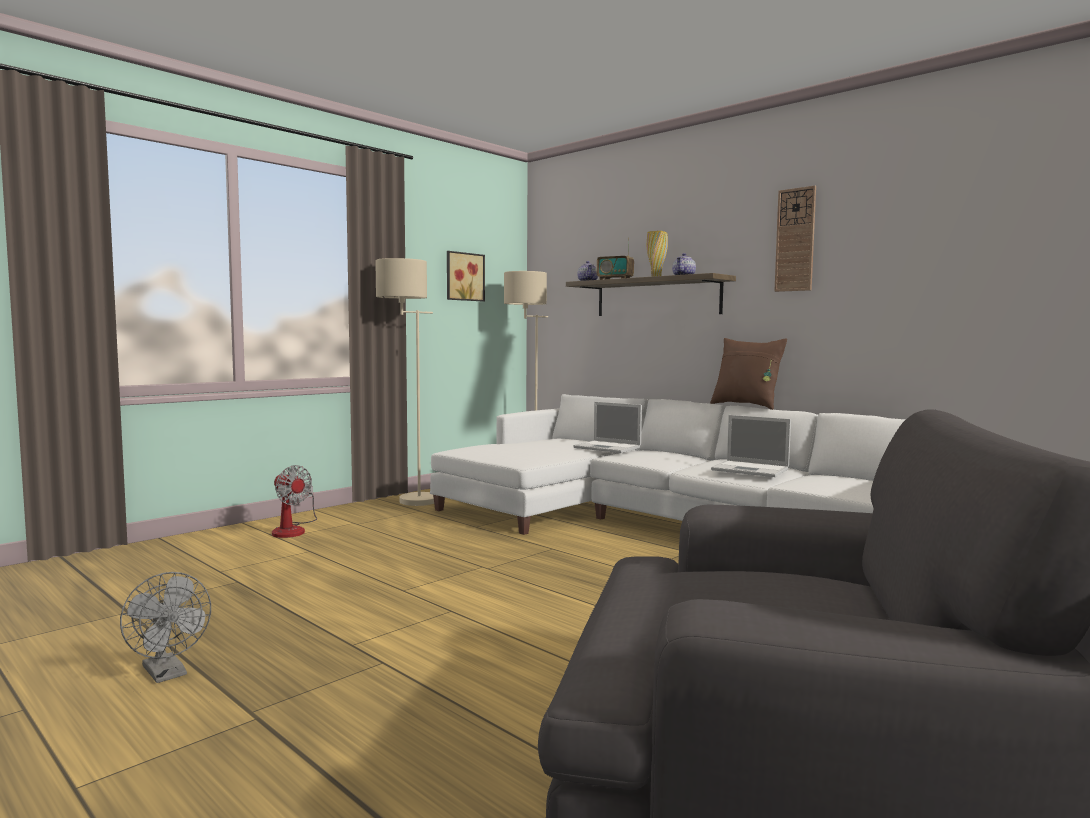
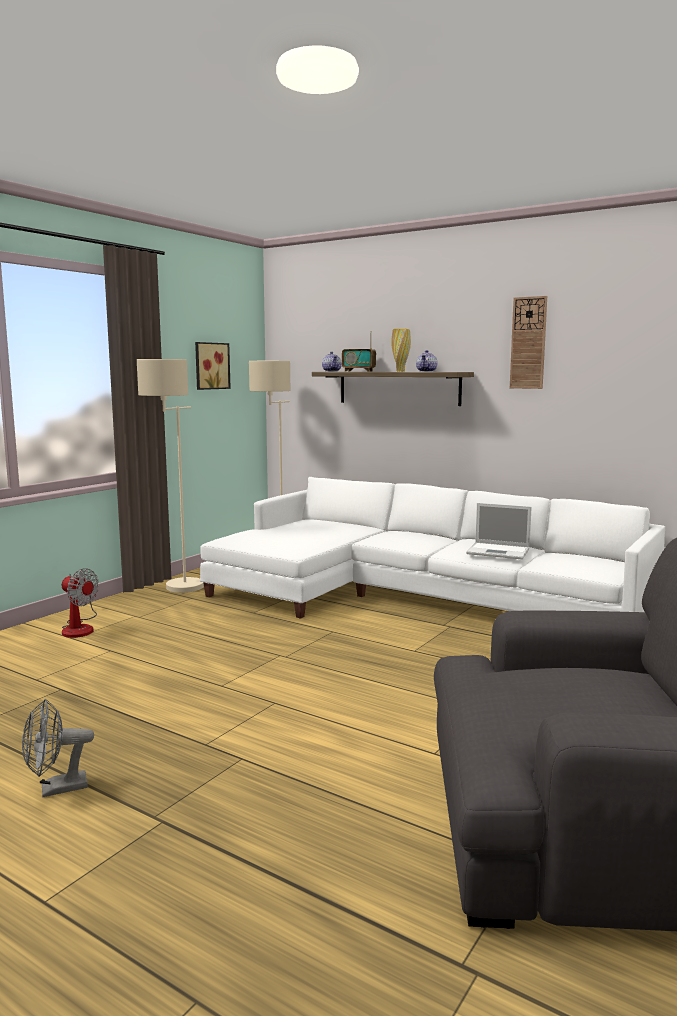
camera: 10 degrees left, 5 degrees up
grey fan [120,572,211,683] -> grey fan turned 120 degrees clockwise [22,699,94,797]
laptop [573,402,642,453] -> none
brown pillow [710,338,787,410] -> none

